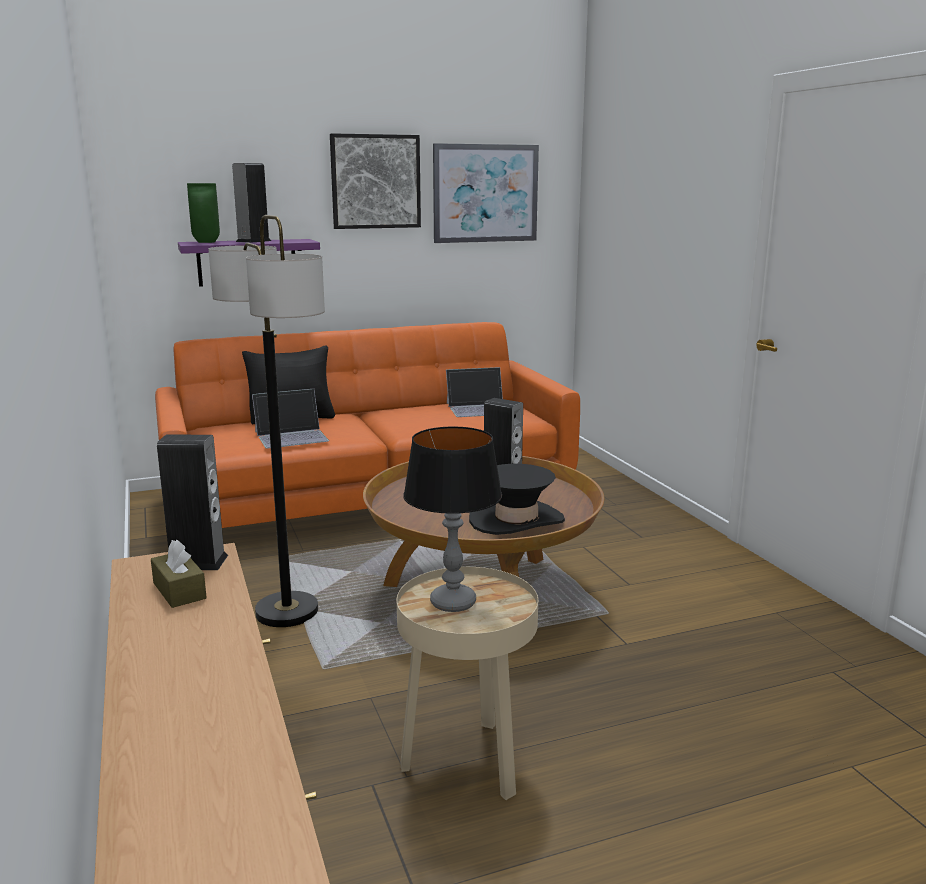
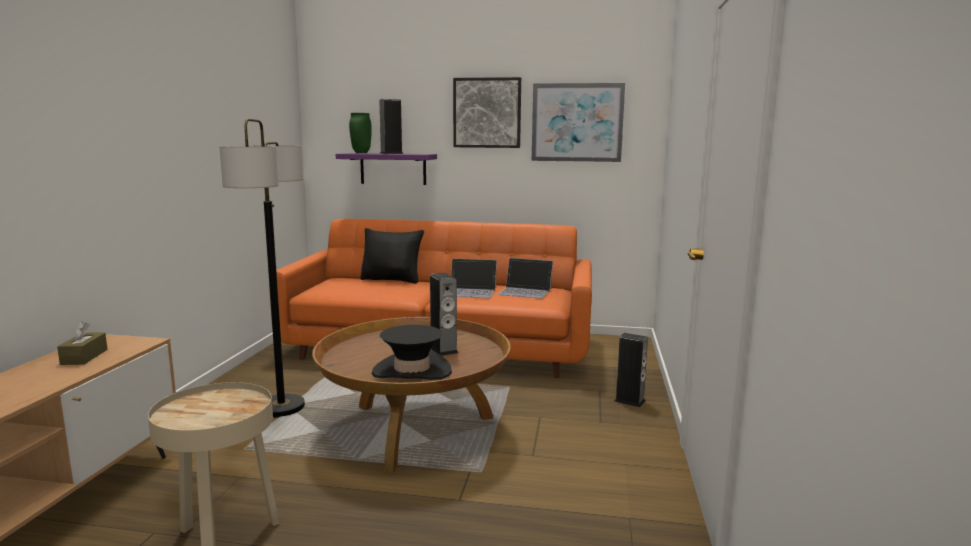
camera: 30 degrees right, 5 degrees down
speaker [157,434,228,570] -> speaker moved to [614,333,648,407]
laptop [252,389,329,449] -> laptop moved to [451,259,497,298]
table lamp [403,427,502,612] -> none

